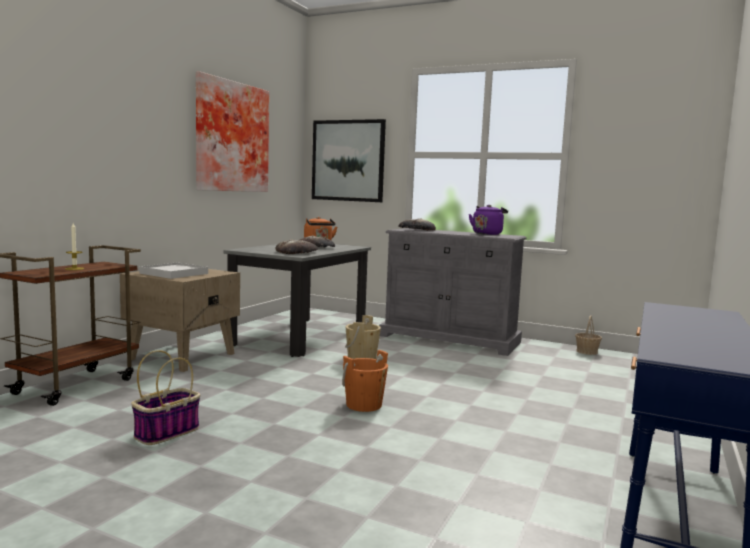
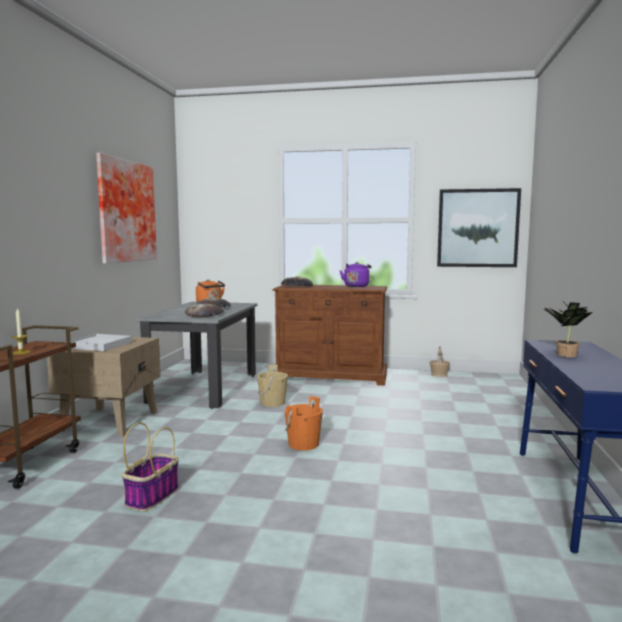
camera: 15 degrees left, 0 degrees up
picture [312,119,386,202] -> picture moved to [437,188,521,267]
grey dresser [379,228,527,356] -> brown dresser [273,285,387,386]
none -> potted plant [543,300,593,357]

